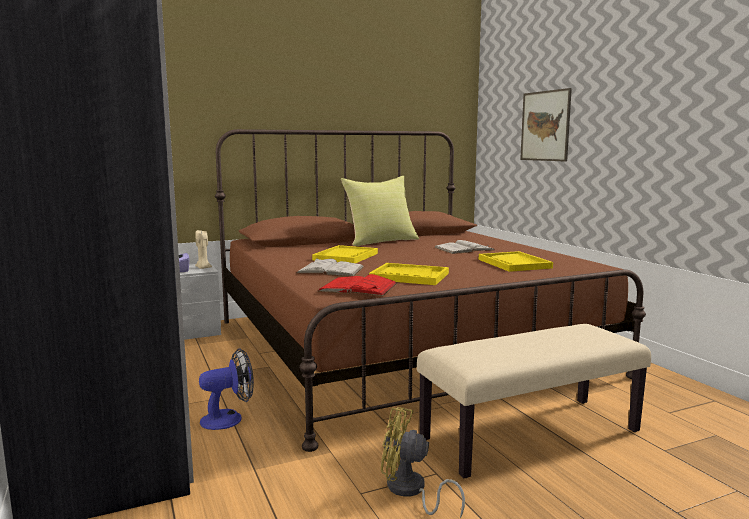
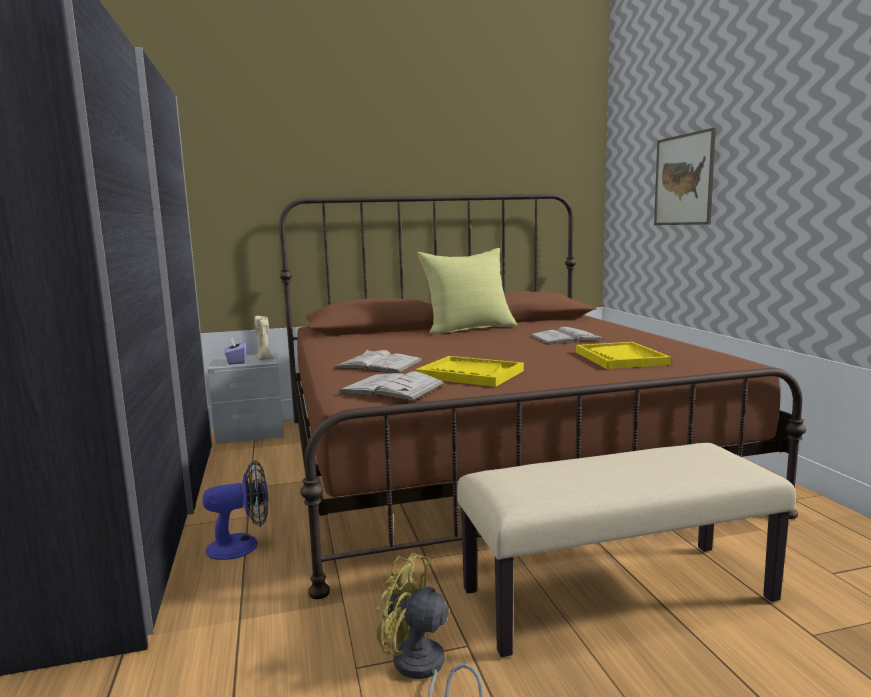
camera: 10 degrees right, 0 degrees up
yellow tray [312,245,378,263] -> none
red book [318,274,397,296] -> white book [337,371,445,401]

